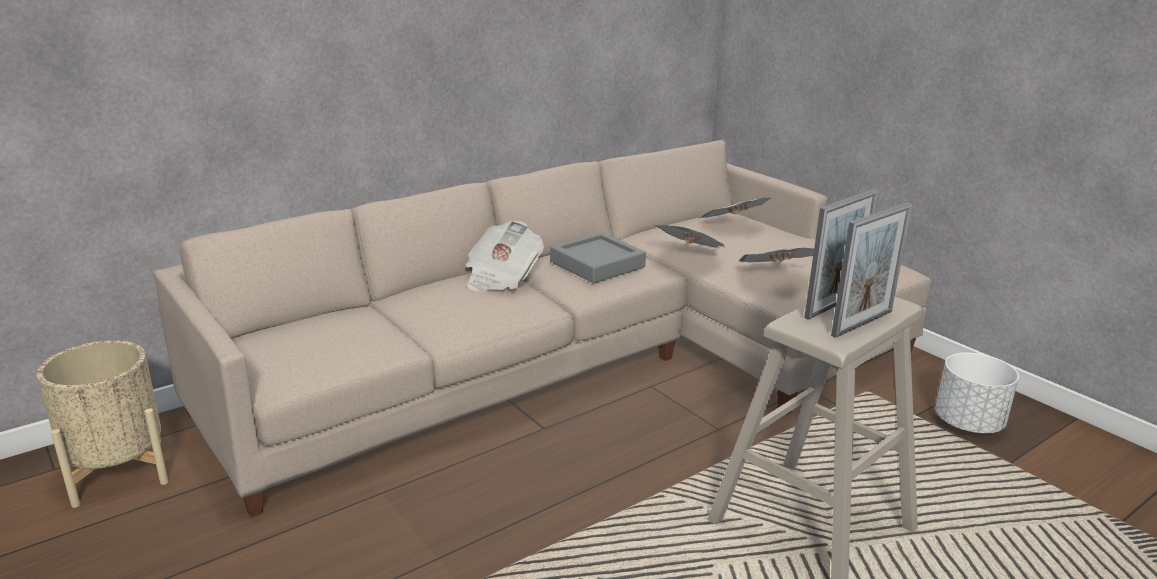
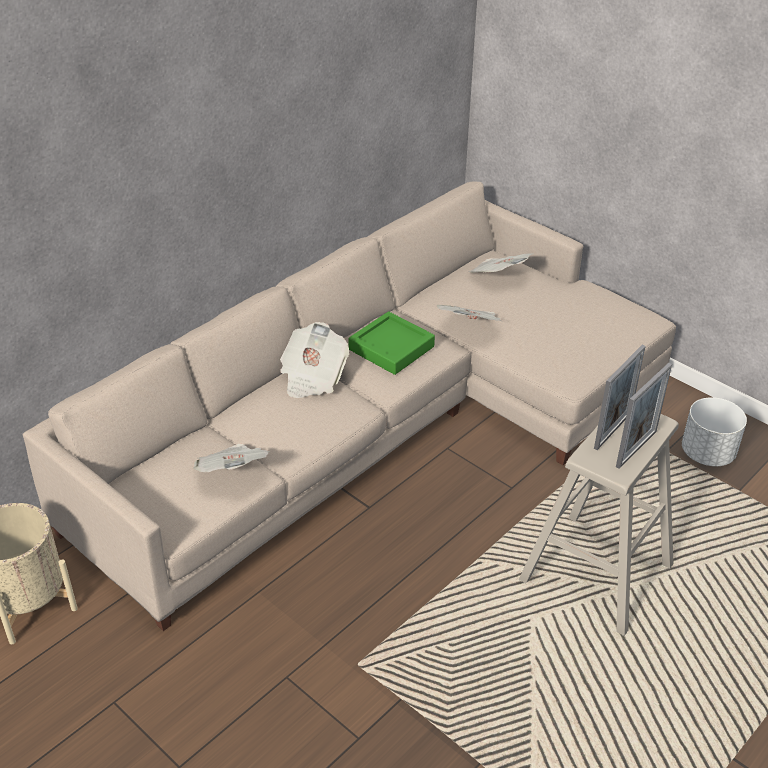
camera: 10 degrees left, 15 degrees up
grey tray [550,232,646,283] -> green tray [349,311,435,375]
newspaper [739,248,814,263] -> newspaper moved to [193,444,270,472]

